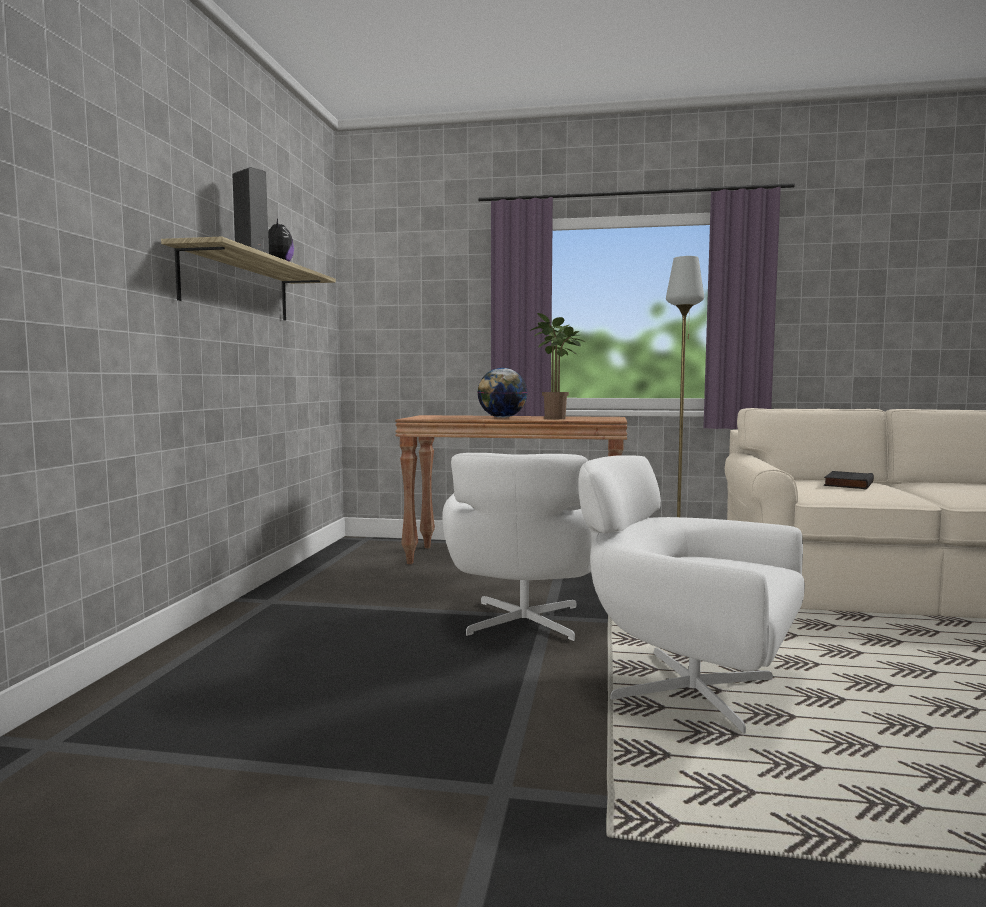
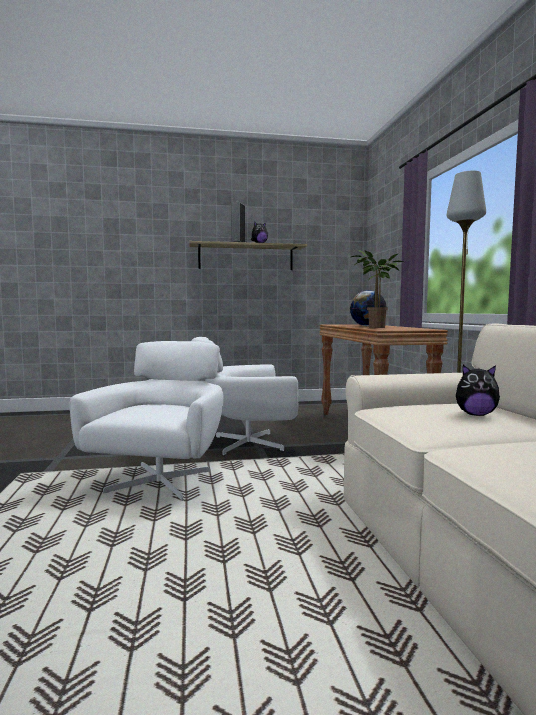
camera: 70 degrees right, 0 degrees up
black book [824,471,874,489] -> plush toy [456,365,500,416]

